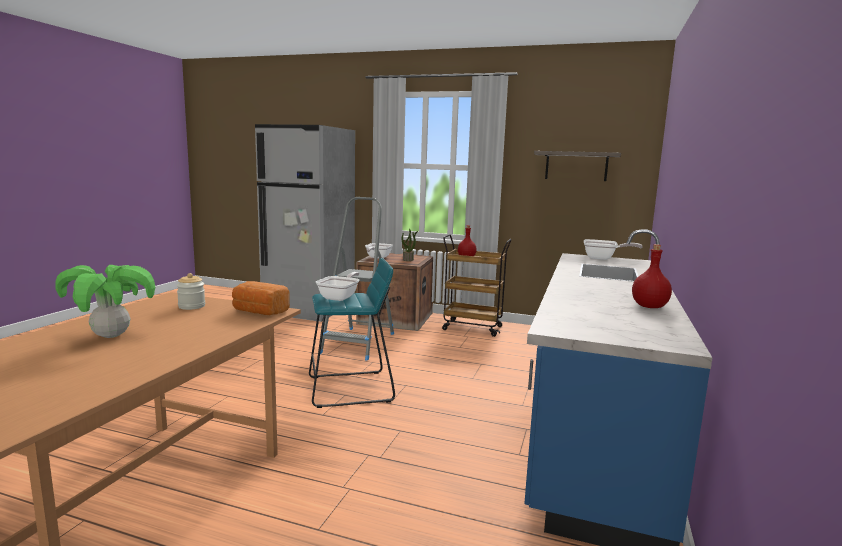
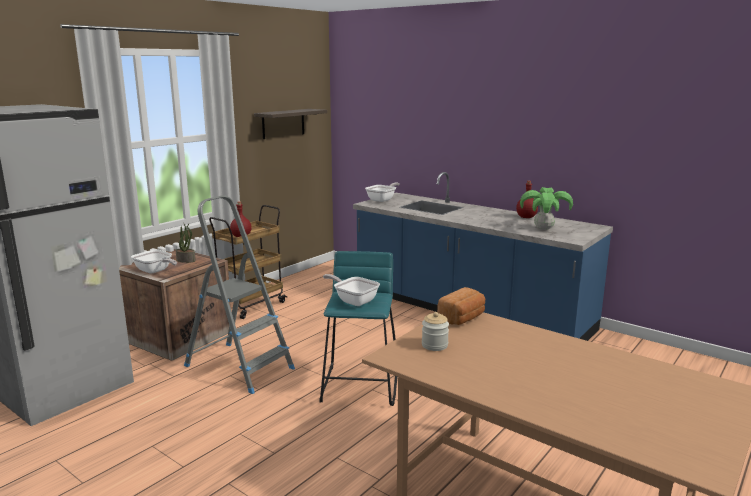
camera: 70 degrees left, 5 degrees up
potted plant [55,265,155,338] -> potted plant moved to [520,187,573,230]

